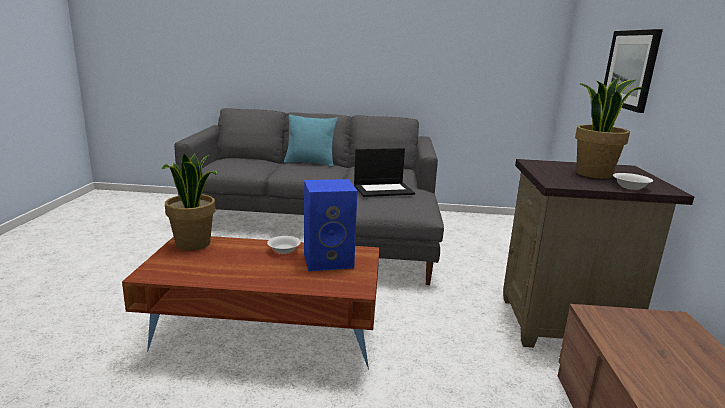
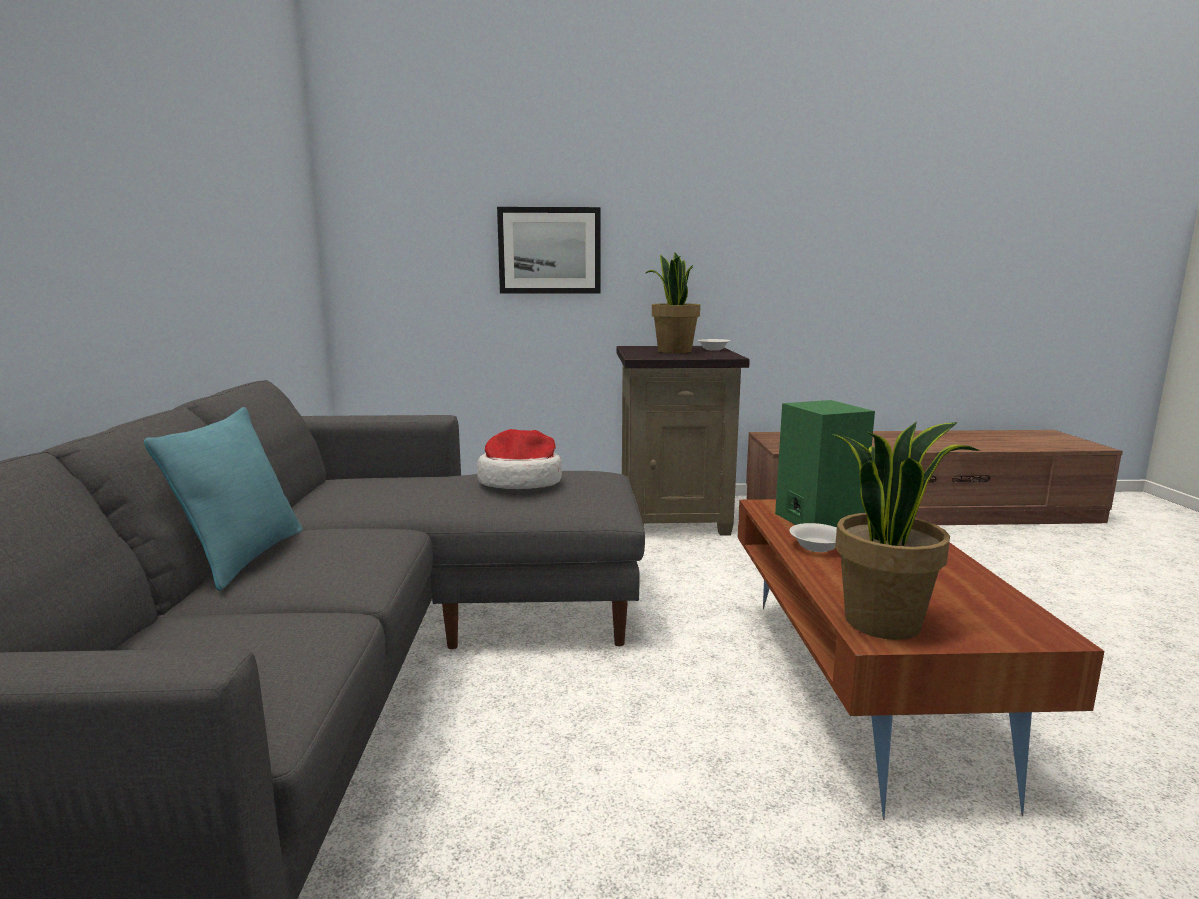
camera: 95 degrees left, 5 degrees down
blue speaker [304,179,357,271] -> green speaker [775,400,875,527]
laptop [354,148,415,197] -> hat [477,429,562,489]

